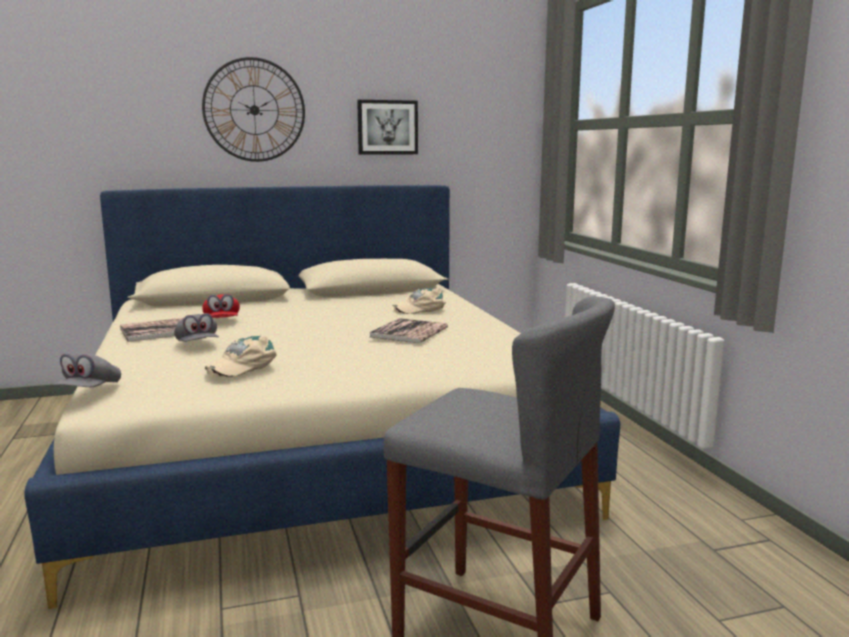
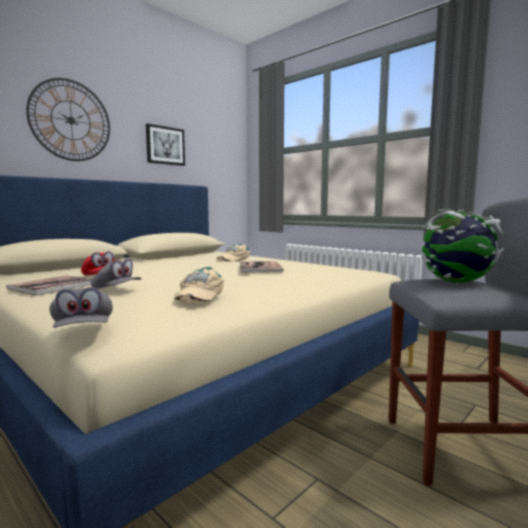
camera: 30 degrees left, 5 degrees down
none -> globe [421,210,504,283]

